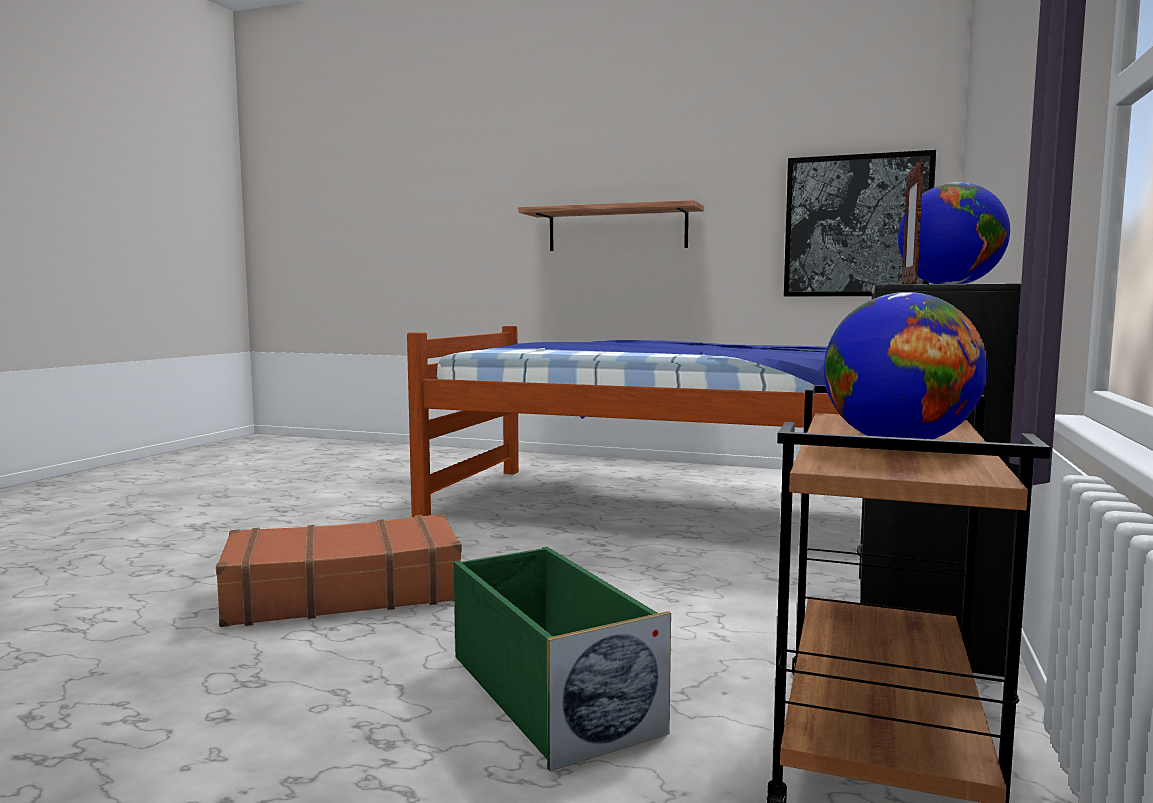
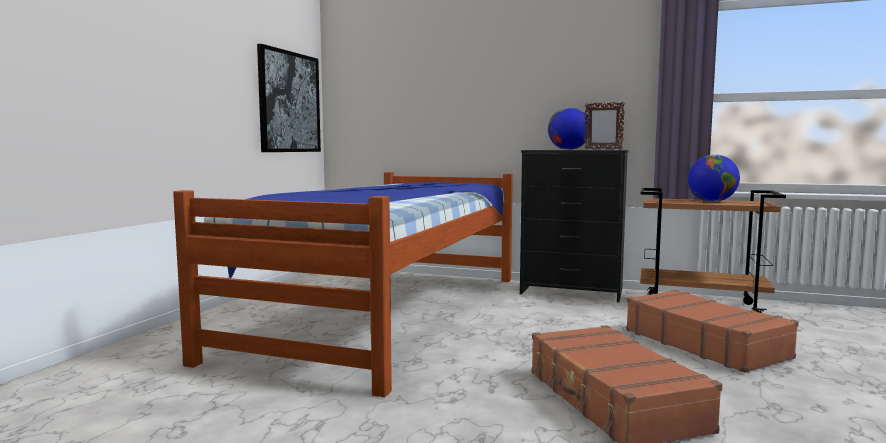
camera: 90 degrees left, 0 degrees up
green storage box [454,547,671,771] -> brown suitcase [626,290,799,373]
shelf [518,200,704,251] -> none

